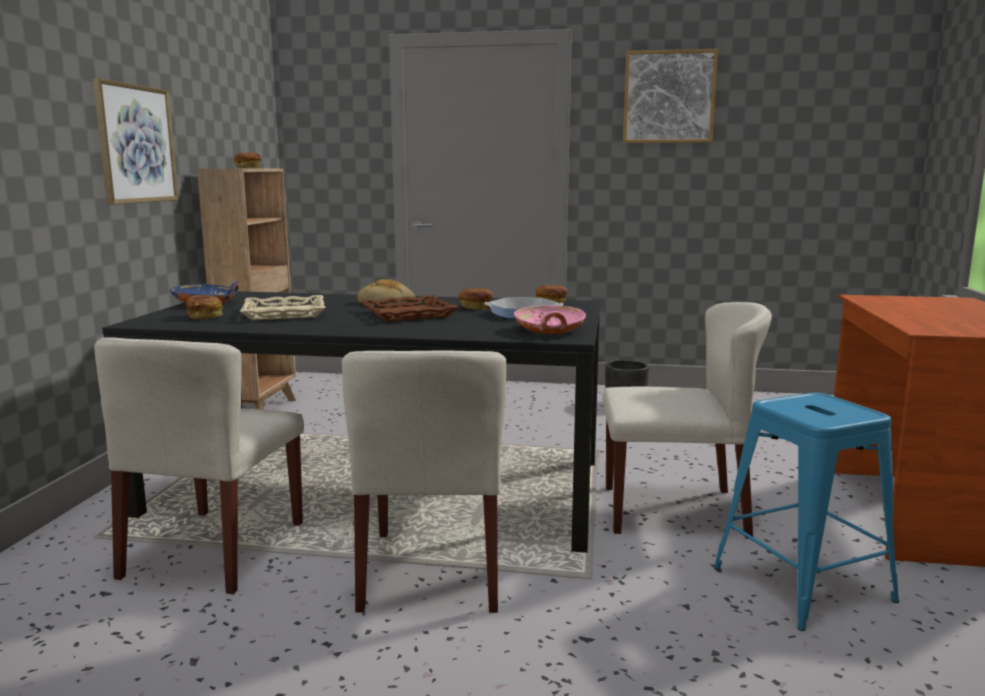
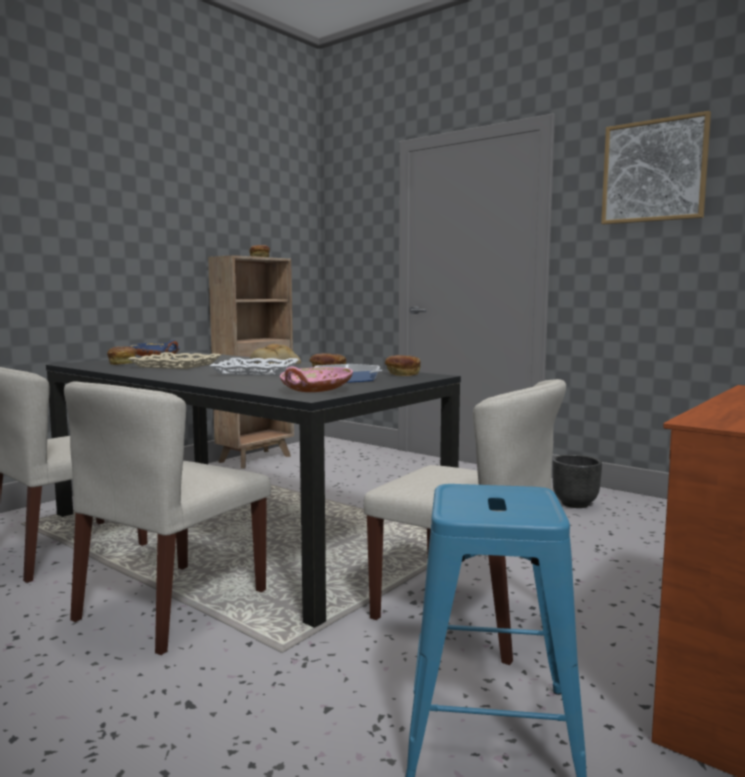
camera: 30 degrees right, 5 degrees down
picture [93,78,179,205] -> none
brown tray [361,295,458,322] -> white tray [210,358,299,376]

